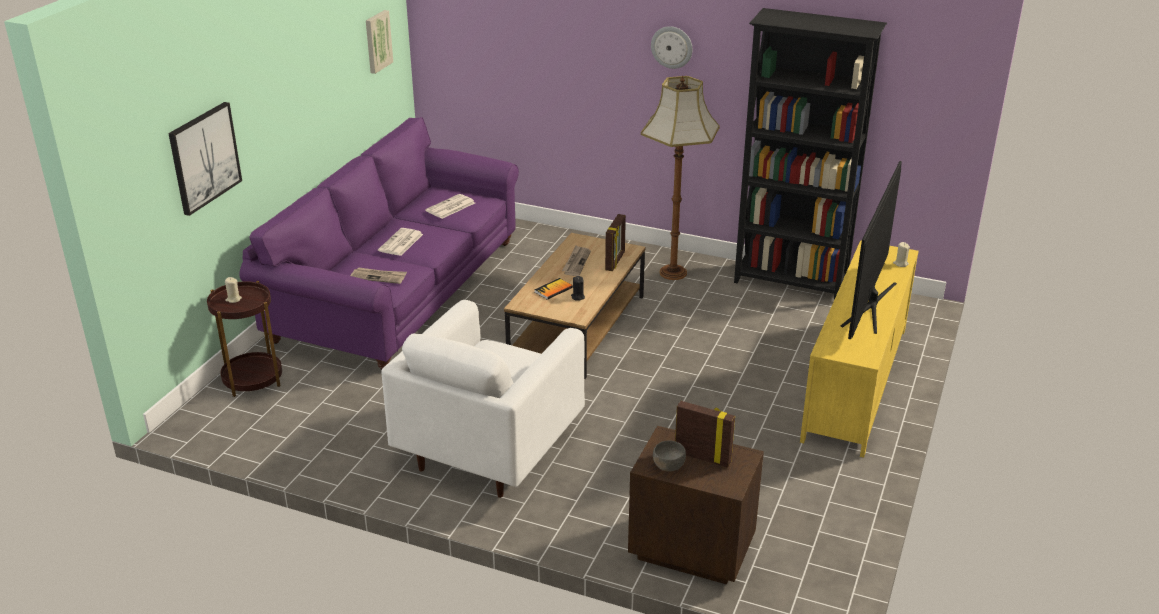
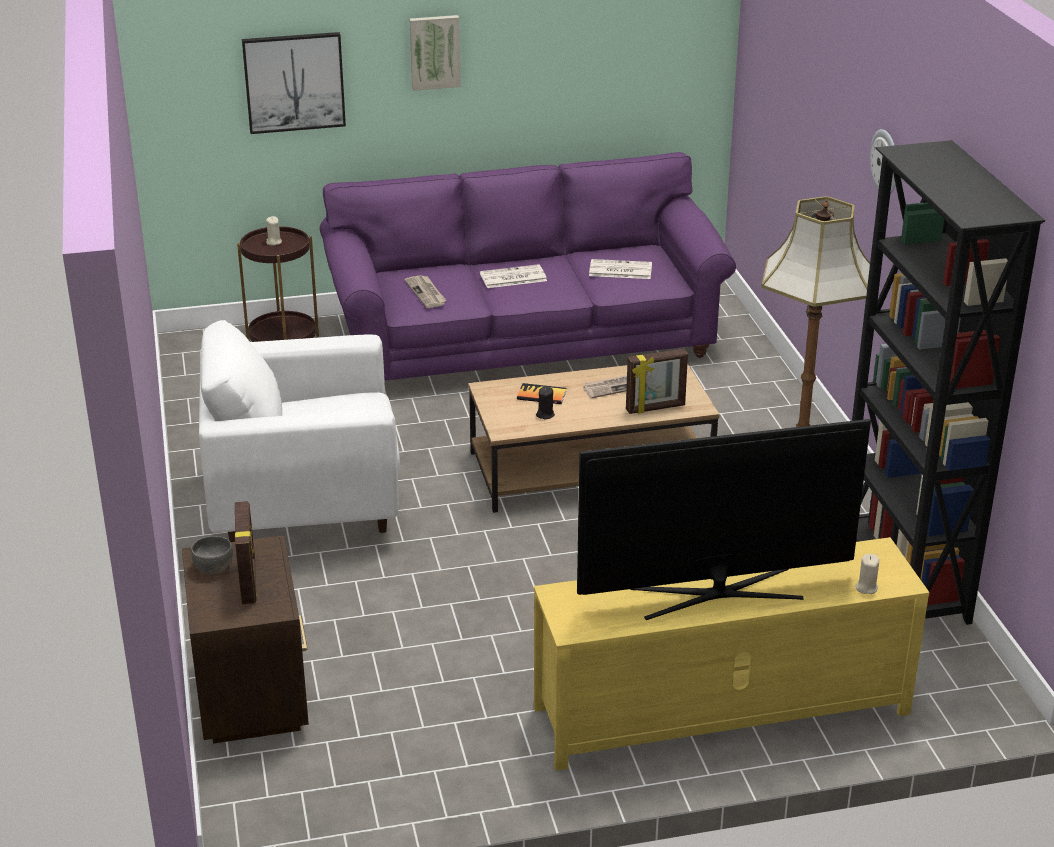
camera: 55 degrees right, 0 degrees up
picture [366,10,393,74] -> picture moved to [409,15,461,91]

